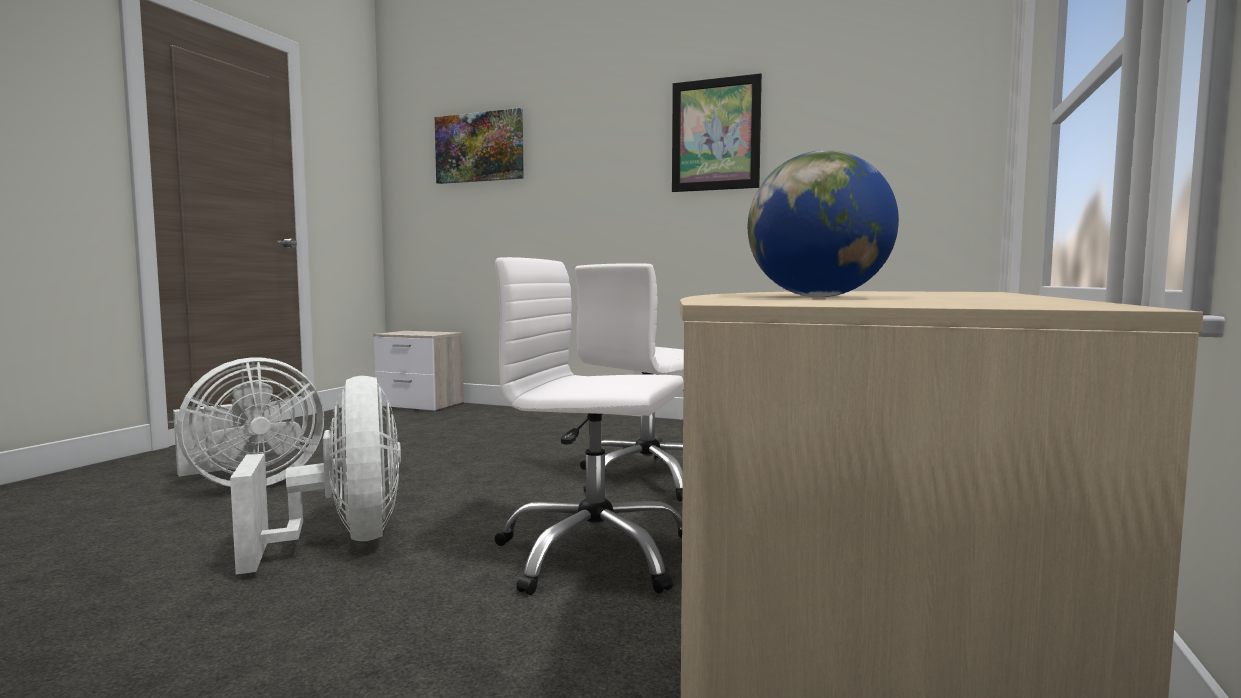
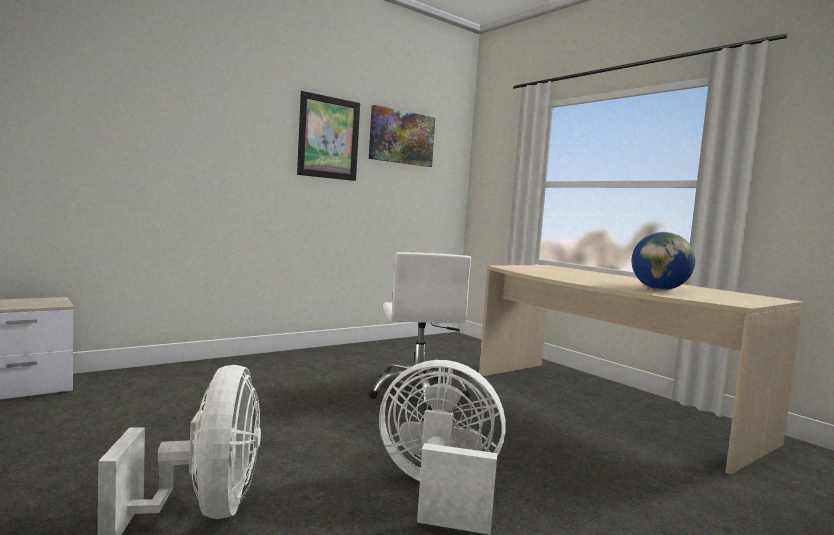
camera: 60 degrees left, 0 degrees up
picture [435,108,524,184] -> picture moved to [369,105,435,167]
white office chair [495,257,684,595] -> none

